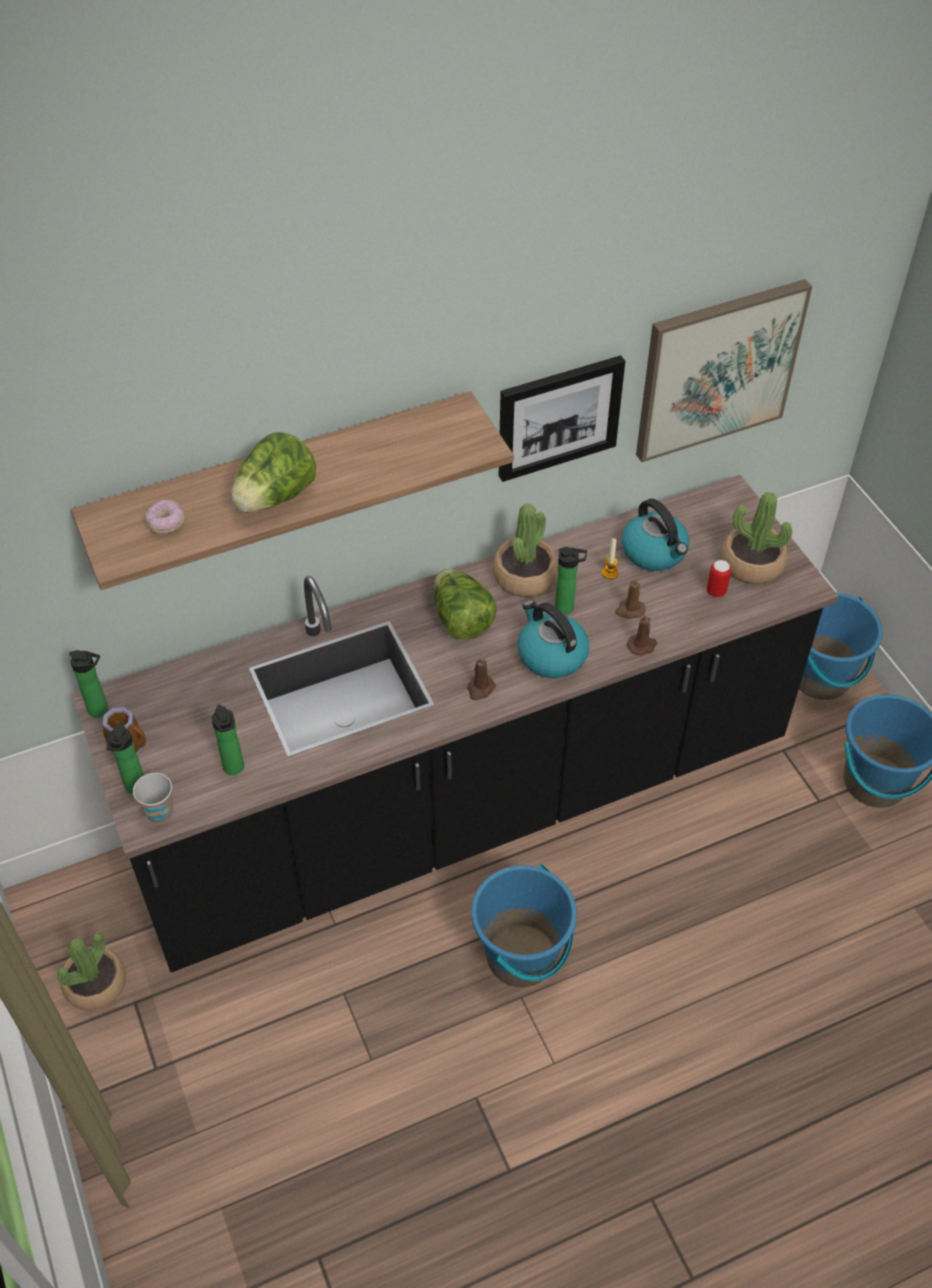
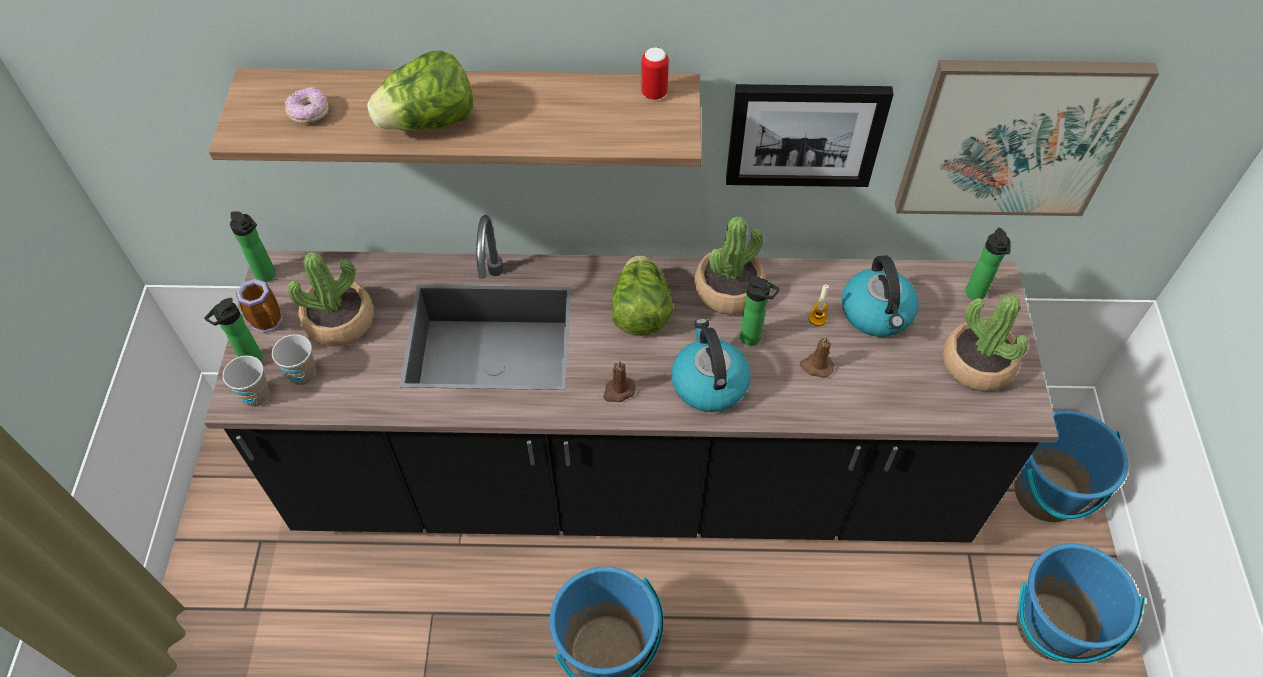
camera: 25 degrees right, 5 degrees up
potted plant [57,932,126,1011] -> potted plant moved to [288,252,374,347]
bottle [211,705,244,775] -> bottle moved to [965,228,1011,300]
brown candle [627,613,657,656] -> none
can [707,560,731,598] -> can moved to [641,47,669,100]
none -> cup [272,334,316,386]

